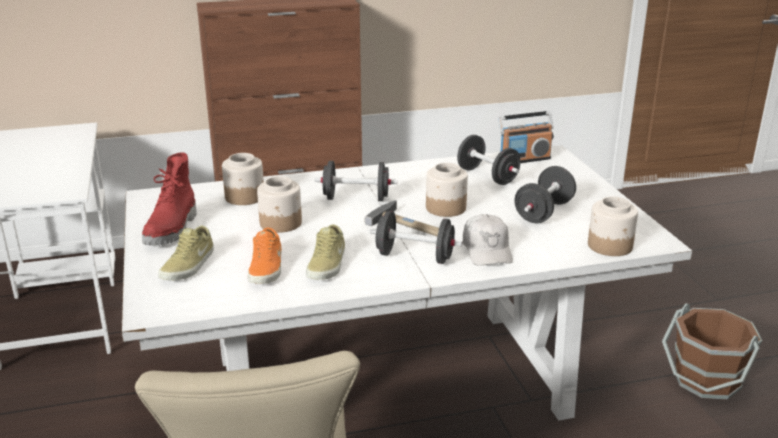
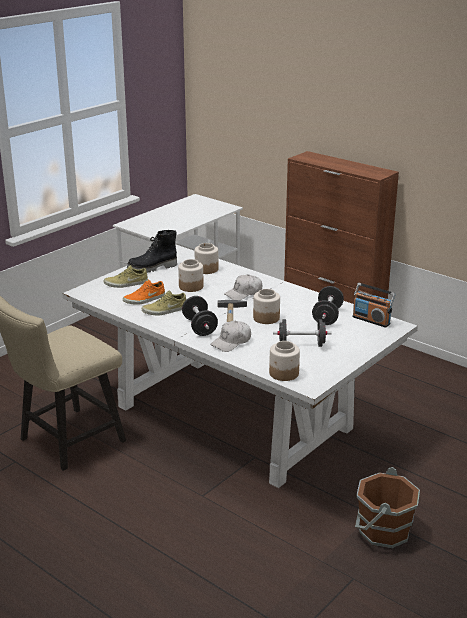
camera: 55 degrees right, 0 degrees up
red boot [142,152,197,245] -> black boot [127,230,177,273]
black dumbbell [315,161,397,201] -> white cap [224,274,262,300]

